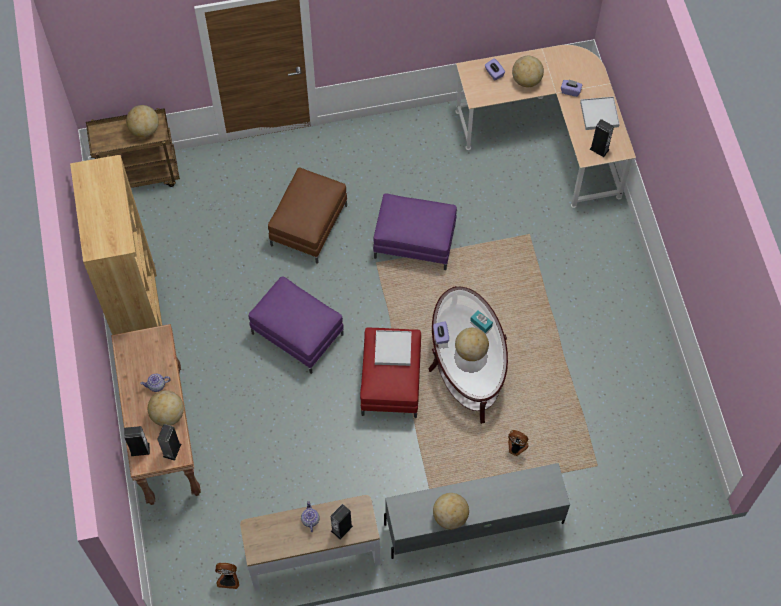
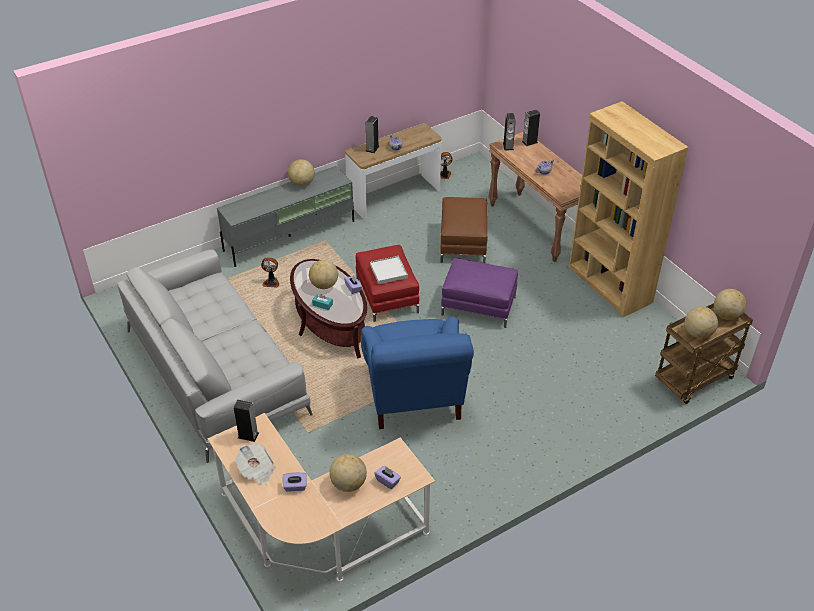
camera: 160 degrees right, 20 degrees down
globe [148,390,184,426] -> globe moved to [714,289,747,320]
brown ottoman [268,168,347,264] -> brown ottoman moved to [440,197,487,263]
purple ottoman [373,193,457,270] -> blue armchair [361,316,474,429]
white tray [580,97,620,130] -> newspaper [235,444,276,485]
none -> grey sofa [117,250,312,463]

